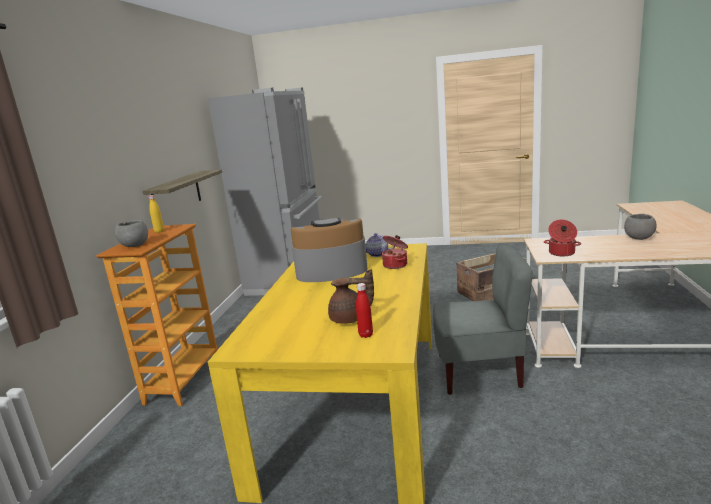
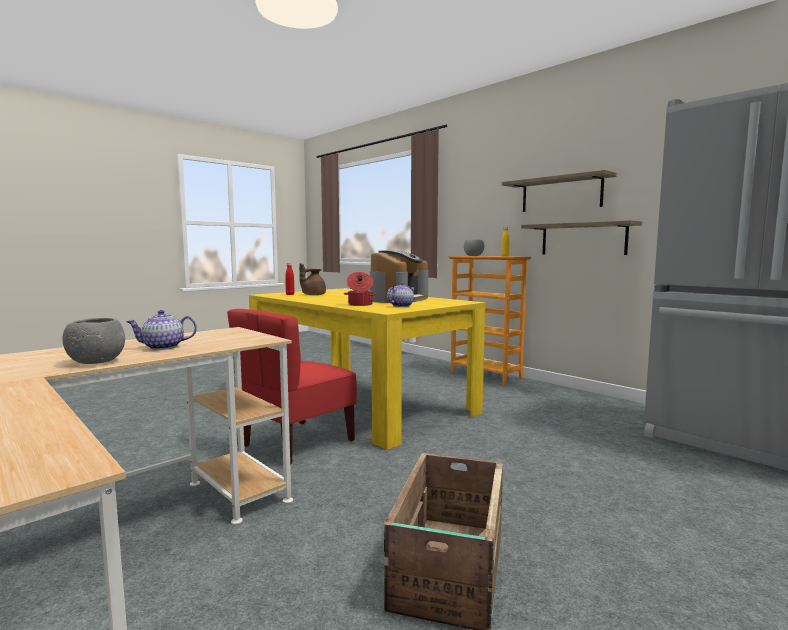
camera: 125 degrees right, 10 degrees down
grey chair [433,244,533,395] -> red chair [227,309,357,465]
cooking pot [544,220,581,256] -> none
none -> teapot [126,310,197,350]
none -> shelf [502,170,617,212]

